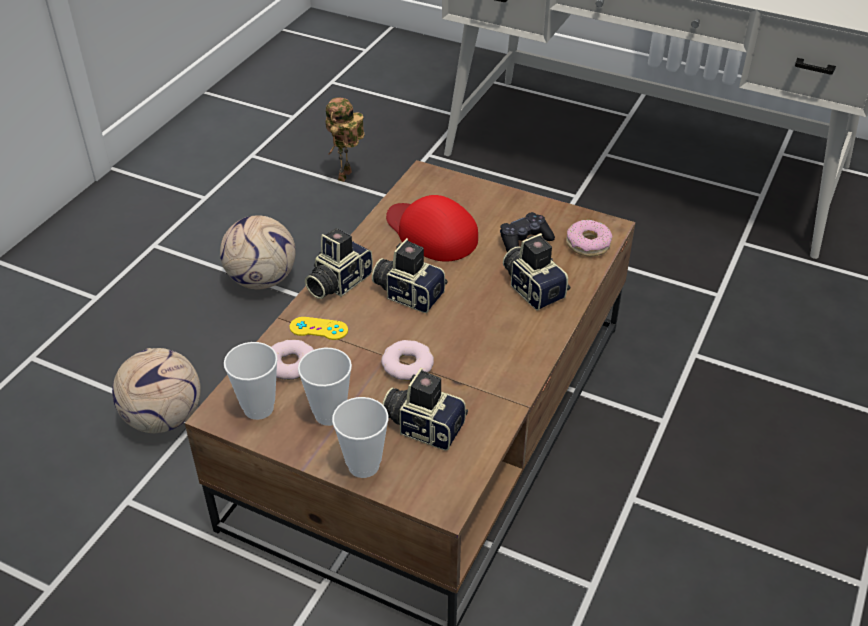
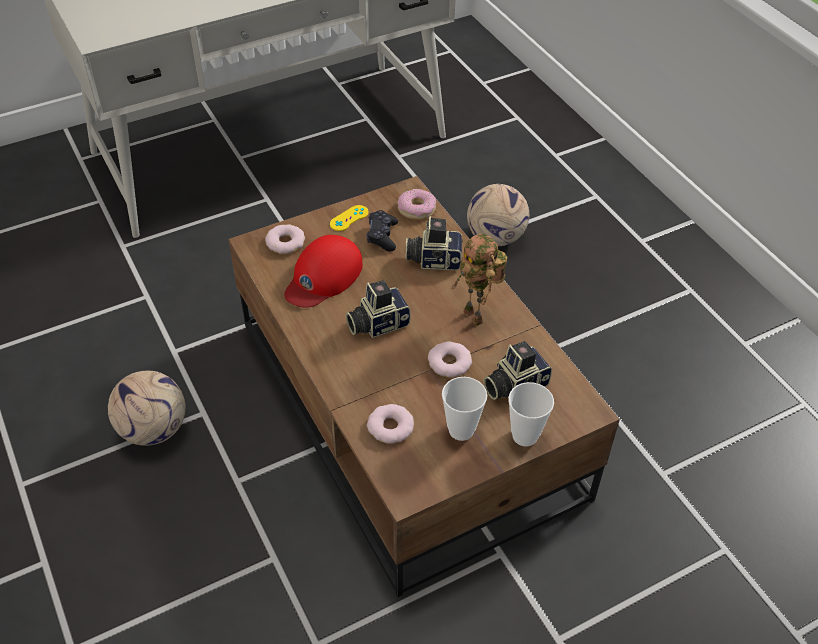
camera: 55 degrees left, 5 degrees up
football [112,348,201,433] -> football moved to [467,184,529,246]
cup [224,342,278,420] -> none
yellow game controller [290,317,348,340] -> yellow game controller moved to [330,205,369,231]
camera [305,228,373,299] -> none
toy robot [325,97,365,182] -> toy robot moved to [451,234,507,326]
red cap [386,195,478,262] -> red cap turned 45 degrees counterclockwise [284,235,363,308]
none -> donut [265,224,305,254]

